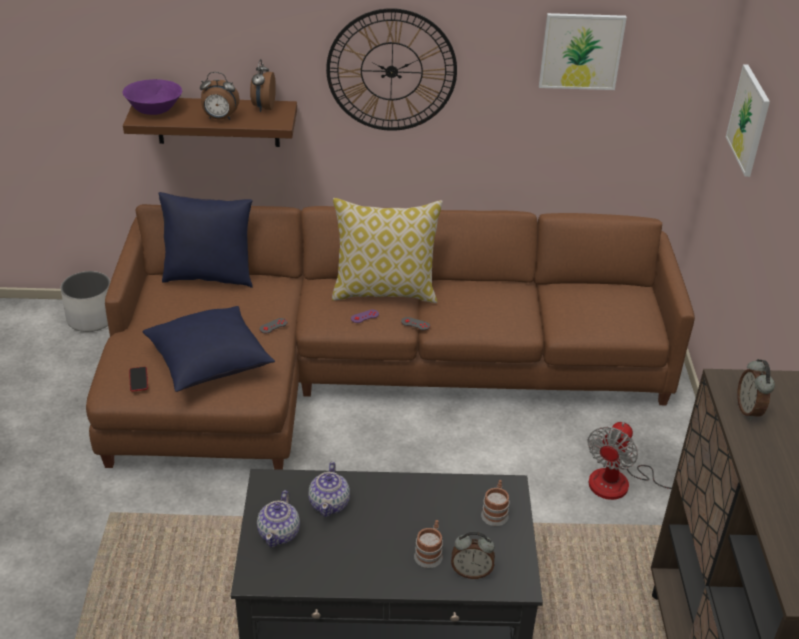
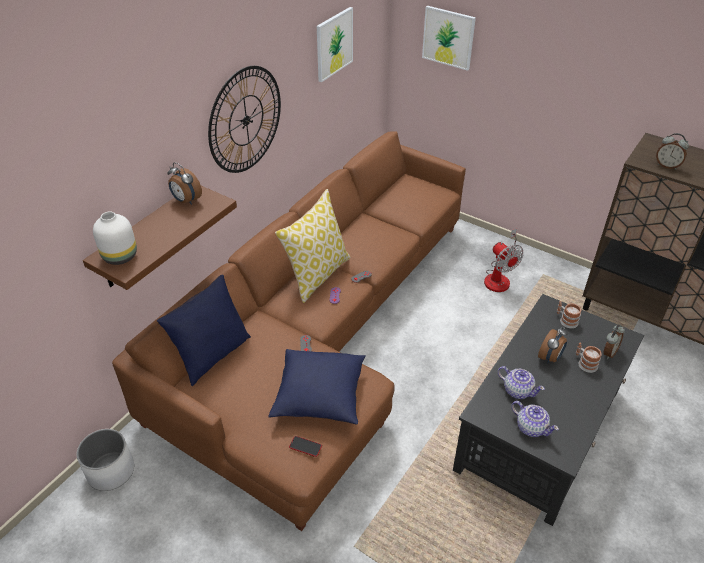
camera: 55 degrees left, 5 degrees up
purple bowl [123,79,182,115] -> white vase [93,211,137,265]
alarm clock [200,72,240,120] -> alarm clock moved to [538,327,568,364]

